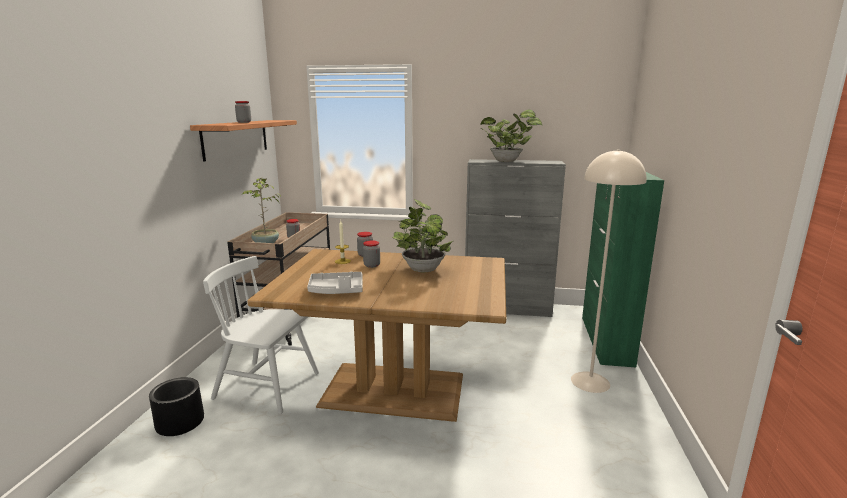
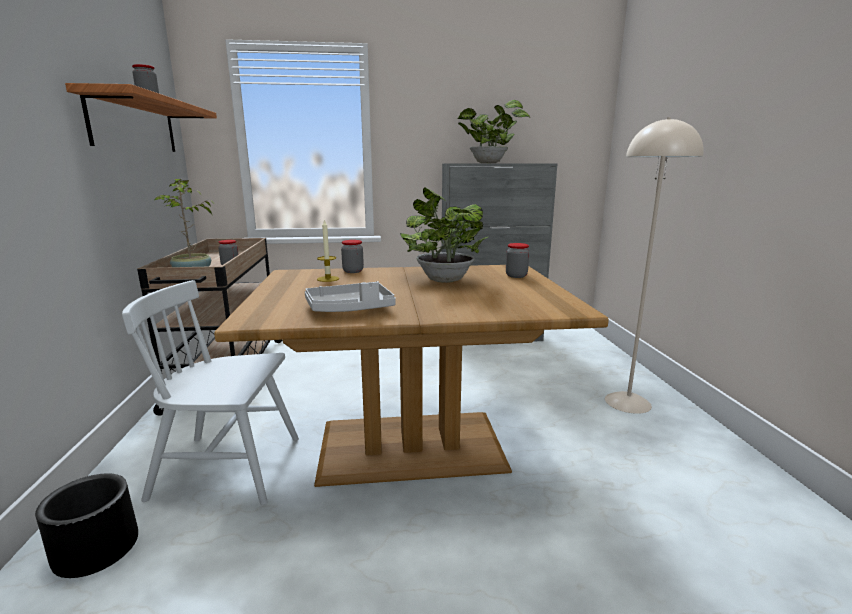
camera: 15 degrees left, 0 degrees up
jar [363,240,380,268] -> jar moved to [506,243,529,278]
green cabinet [582,172,664,368] -> none

